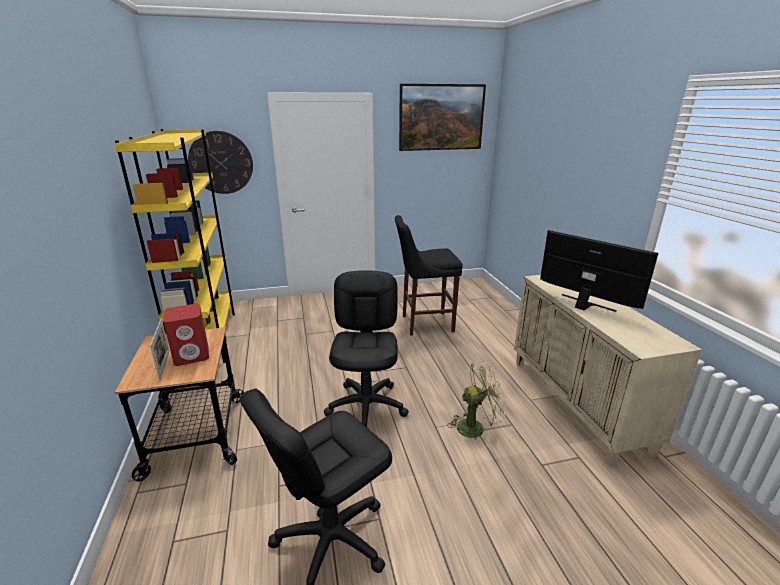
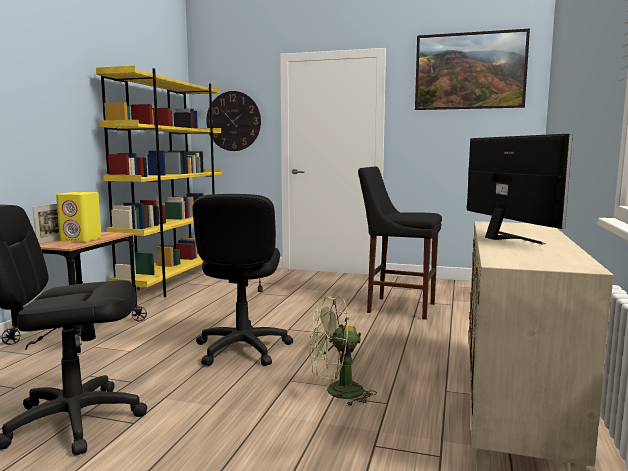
camera: 30 degrees right, 15 degrees down
red speaker [163,304,209,366] -> yellow speaker [56,192,102,242]
black office chair [324,270,409,428] -> black office chair turned 150 degrees clockwise [192,194,293,366]
green fan [447,361,505,444] -> green fan turned 150 degrees clockwise [309,296,377,407]

